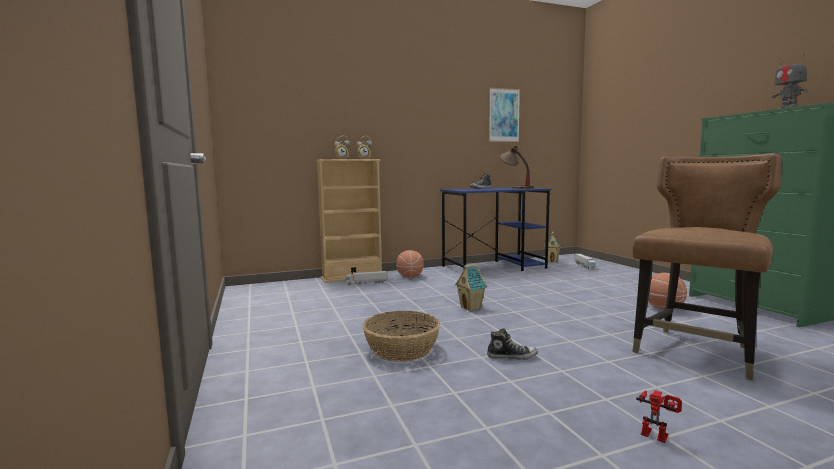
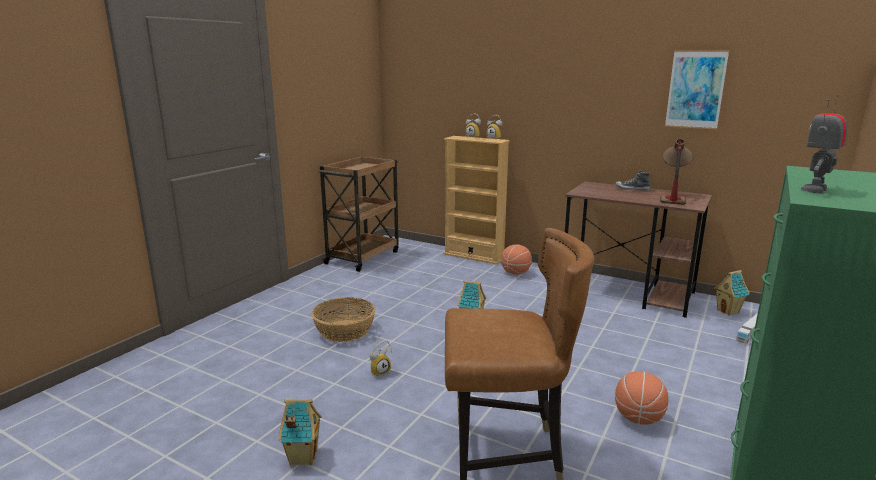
camera: 50 degrees right, 10 degrees up
toy truck [345,271,388,285] -> none
blue desk [440,187,552,271] -> brown desk [565,181,712,318]
shoe [487,328,538,360] -> alarm clock [370,340,392,378]
toy robot [636,390,682,443] -> toy house [278,399,322,466]
none -> brown cart [318,156,399,272]

